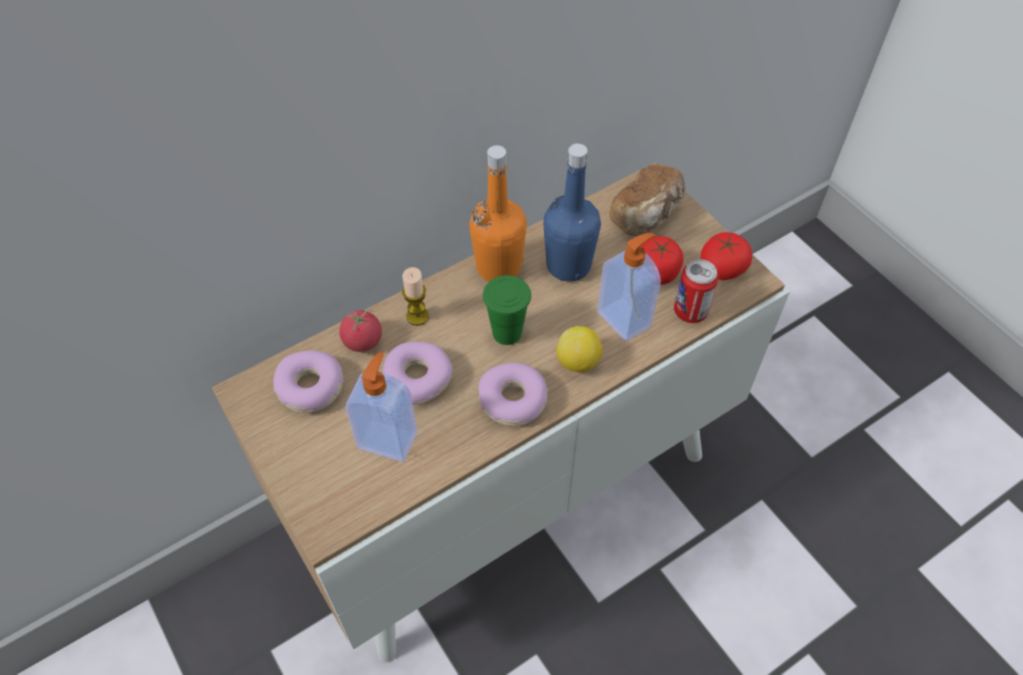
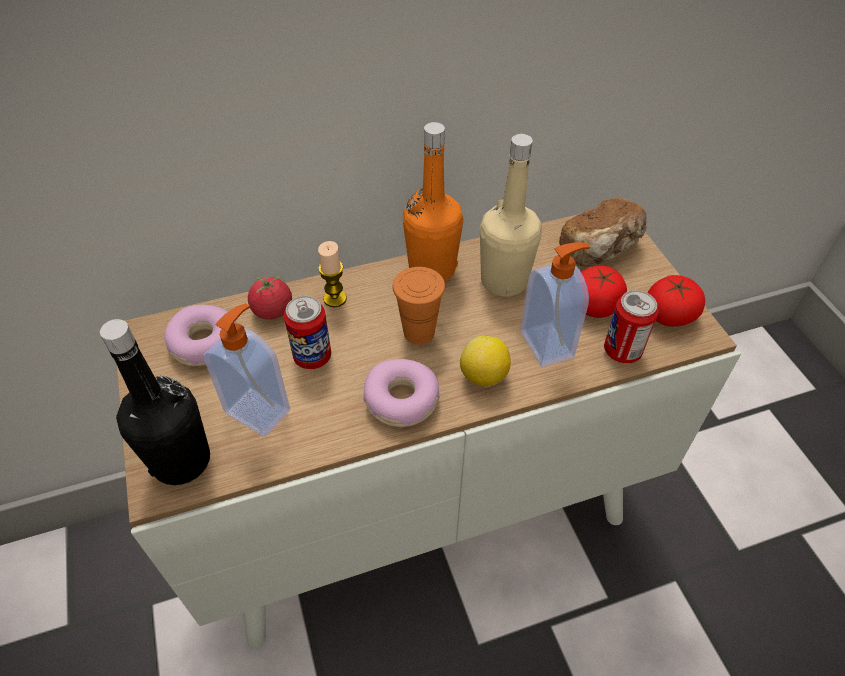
camera: 15 degrees right, 5 degrees down
donut [382,342,453,405] -> can [284,296,331,369]
green cup [483,275,531,345] -> orange cup [393,267,445,345]
blue bottle [543,143,601,282] -> beige bottle [480,134,542,297]
none -> black bottle [100,319,210,485]

